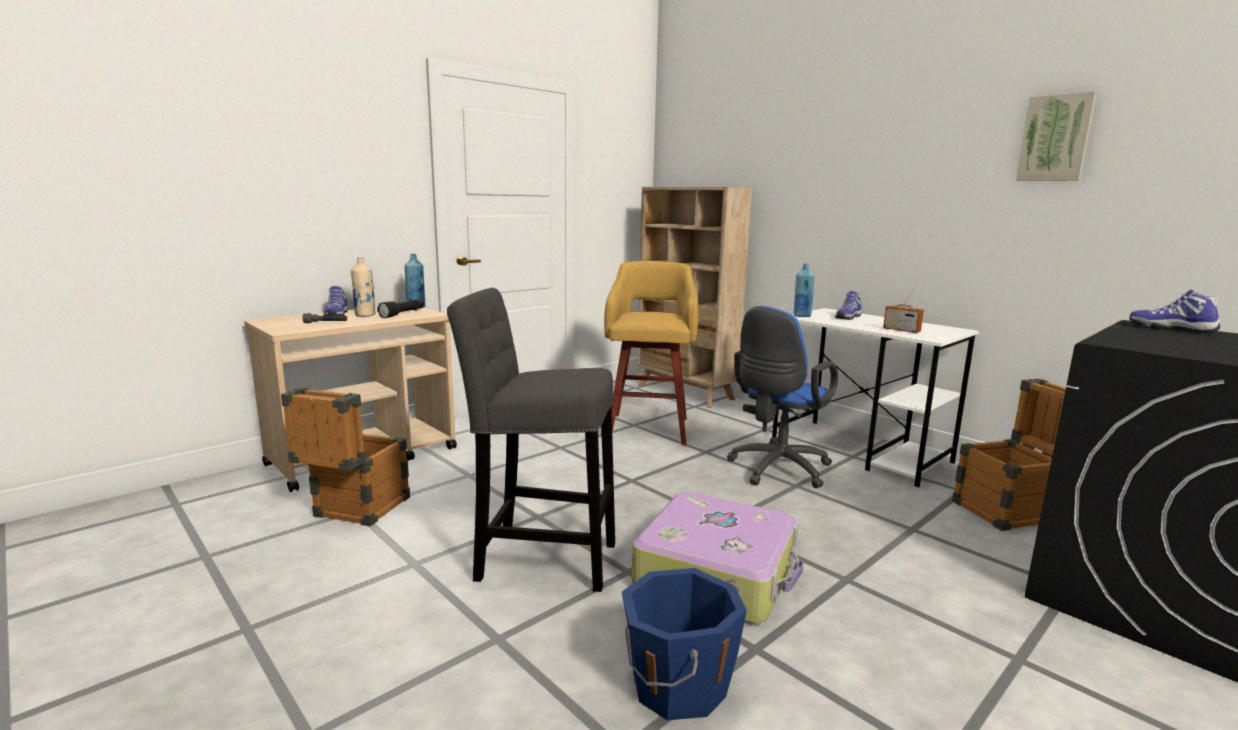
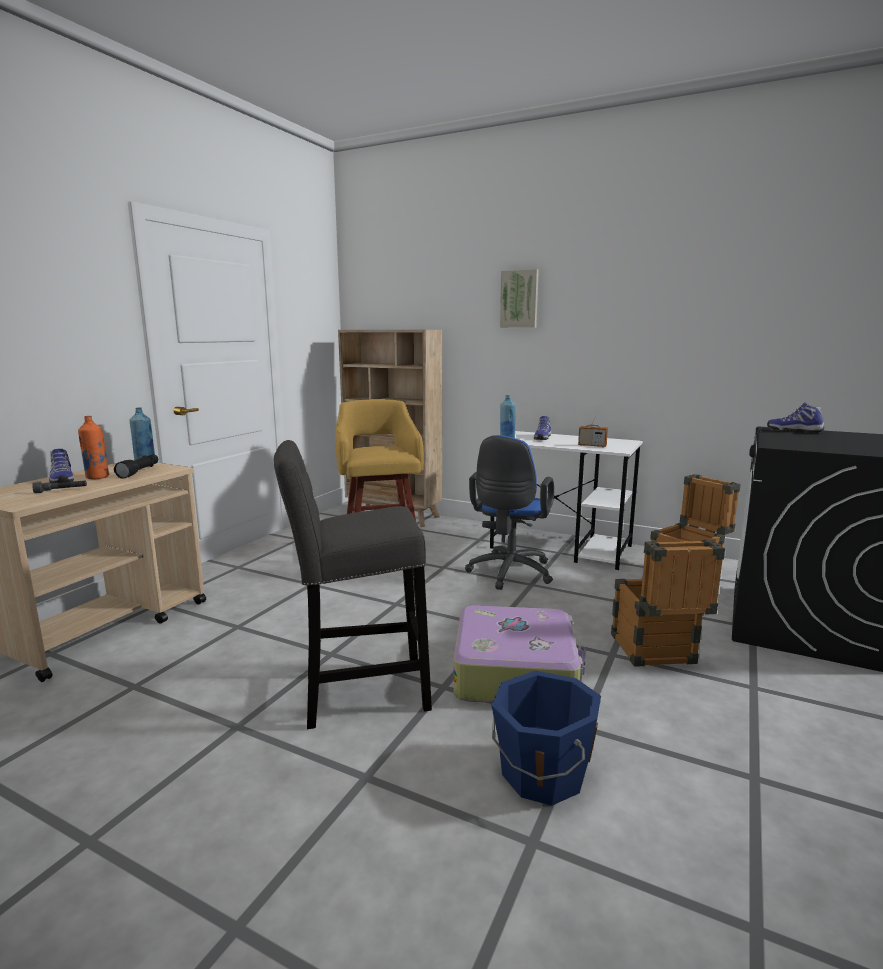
camera: 20 degrees left, 0 degrees up
crate [281,387,410,526] -> crate moved to [611,539,725,667]
beige bottle [351,257,376,317] -> orange bottle [78,416,110,479]
picture [1016,91,1097,181] -> picture moved to [500,269,539,328]

